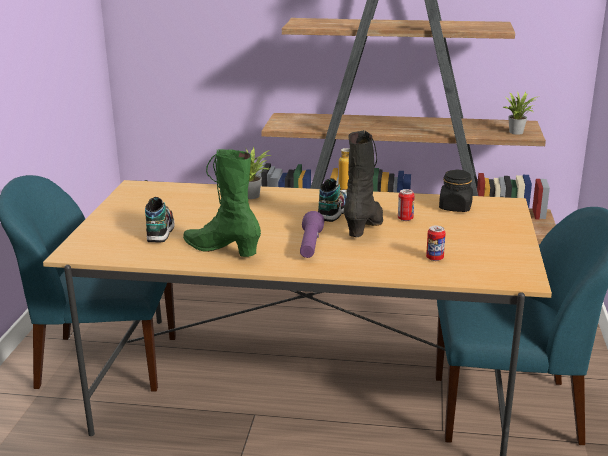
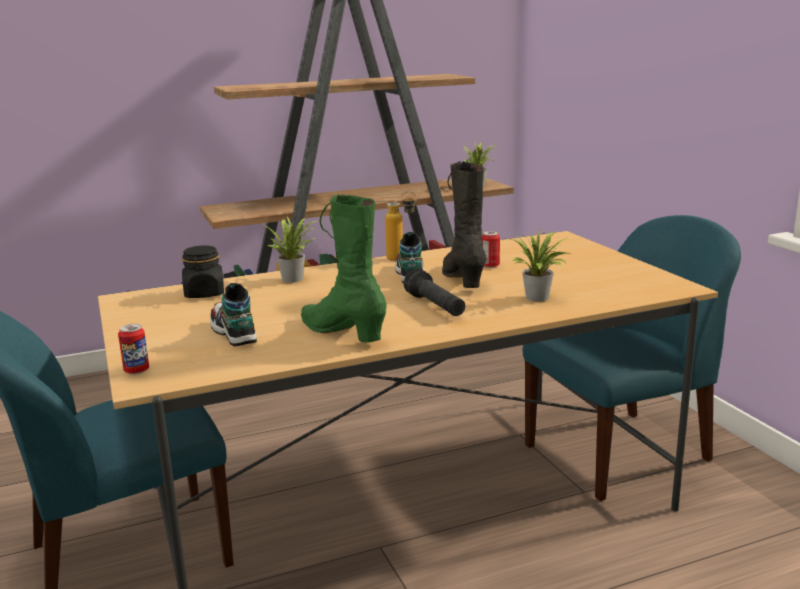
camera: 30 degrees left, 5 degrees down
green boot [183,149,261,257] -> green boot turned 45 degrees clockwise [301,194,387,343]
purple flashlight [300,211,324,258] -> black flashlight [404,269,465,316]
can [426,226,446,261] -> can moved to [118,324,149,375]
black jar [439,169,473,212] -> black jar moved to [182,245,224,298]
none -> potted plant [511,229,571,302]

